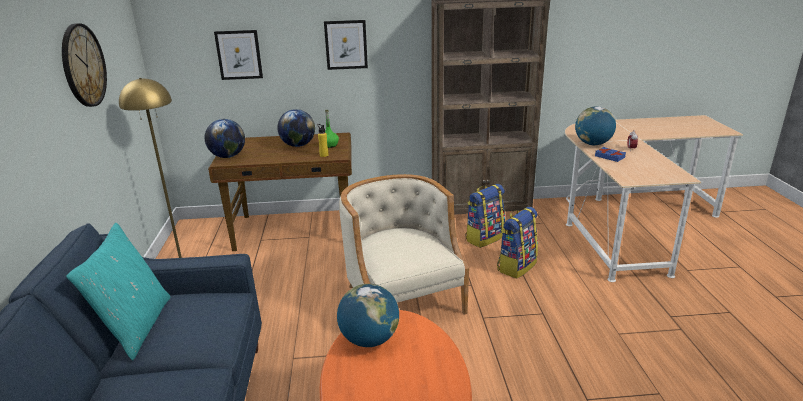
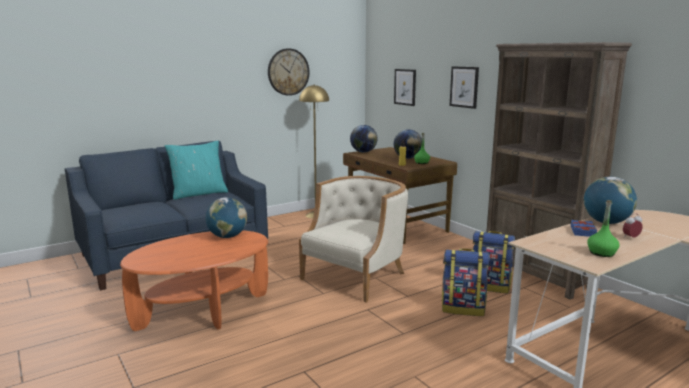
camera: 60 degrees right, 10 degrees down
none -> green bottle [587,200,620,257]

